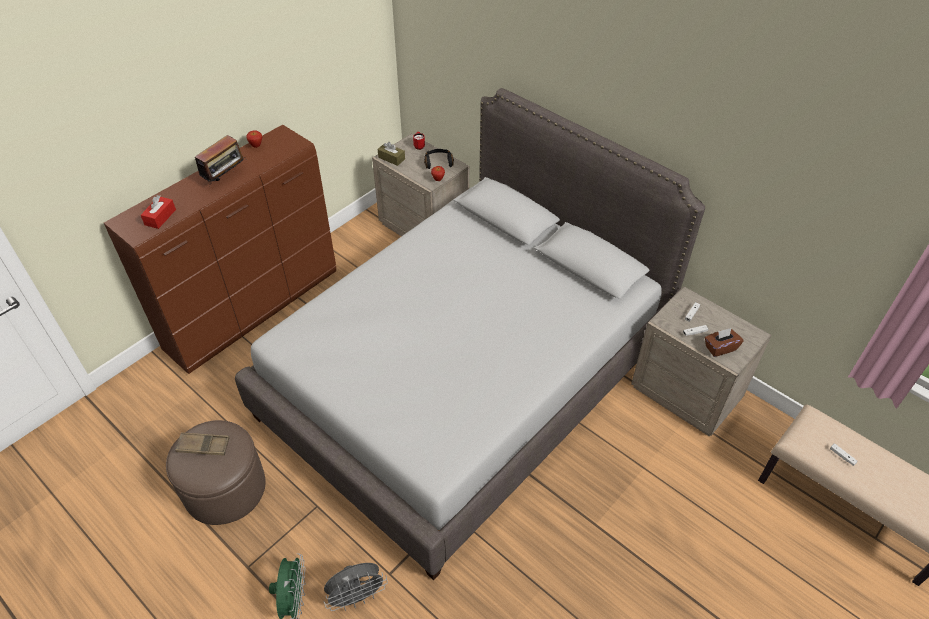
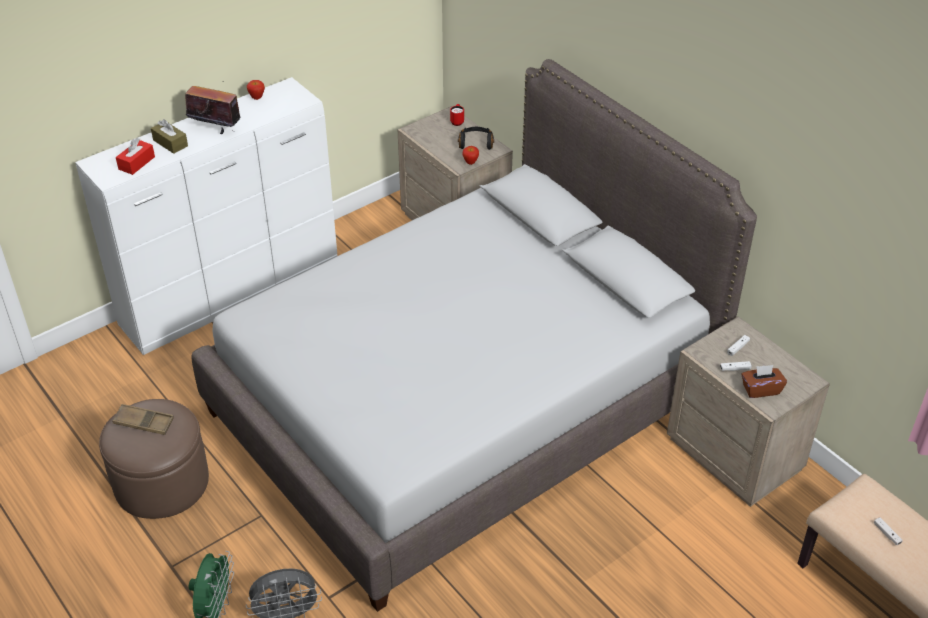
camera: 10 degrees right, 5 degrees down
brown dresser [104,125,336,374] -> white dresser [75,77,338,355]
radio [191,135,244,185] -> radio turned 120 degrees counterclockwise [185,81,240,134]
brown tissue box [378,142,405,166] -> brown tissue box moved to [151,119,188,154]

